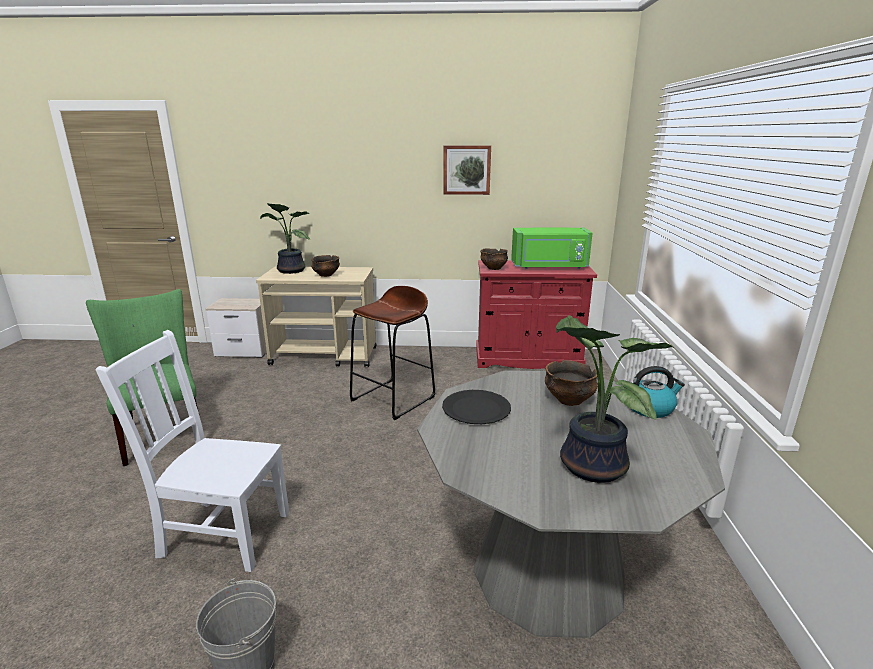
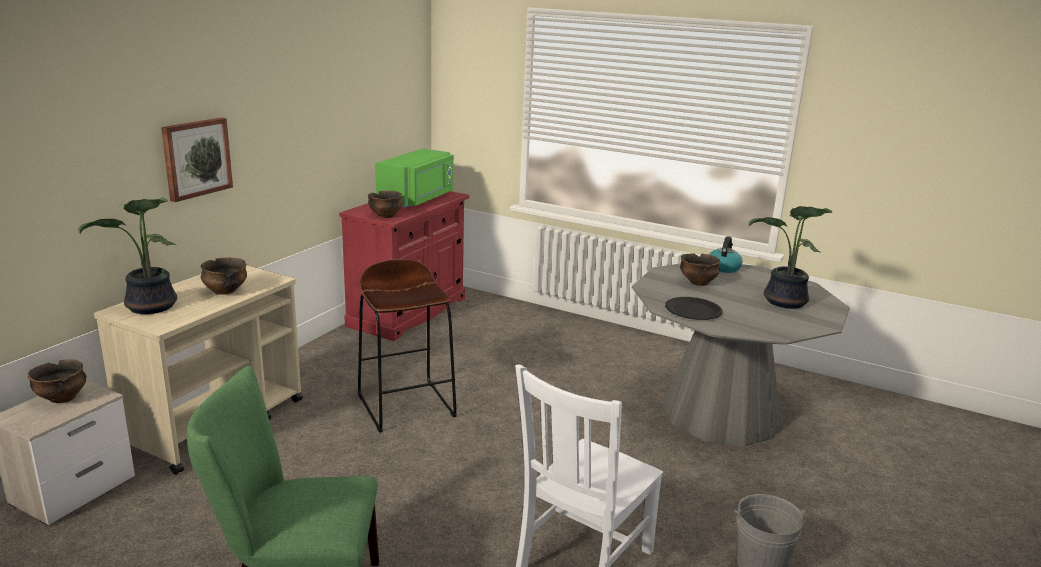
camera: 65 degrees left, 0 degrees up
picture [443,145,491,195] -> picture moved to [161,117,233,202]
none -> bowl [27,359,86,403]

